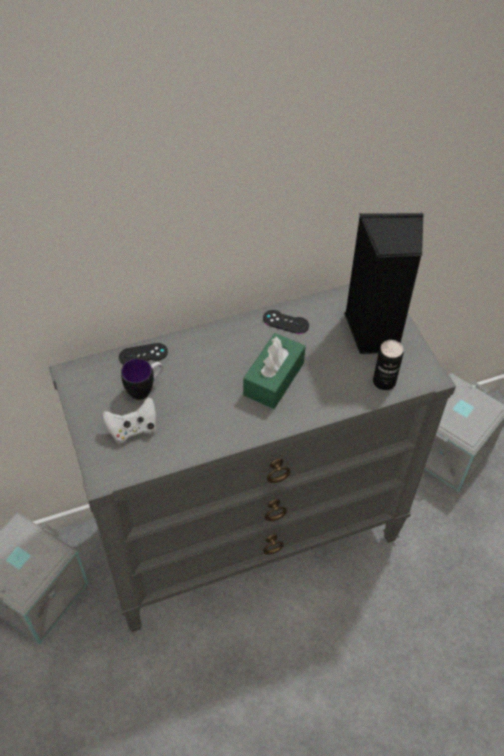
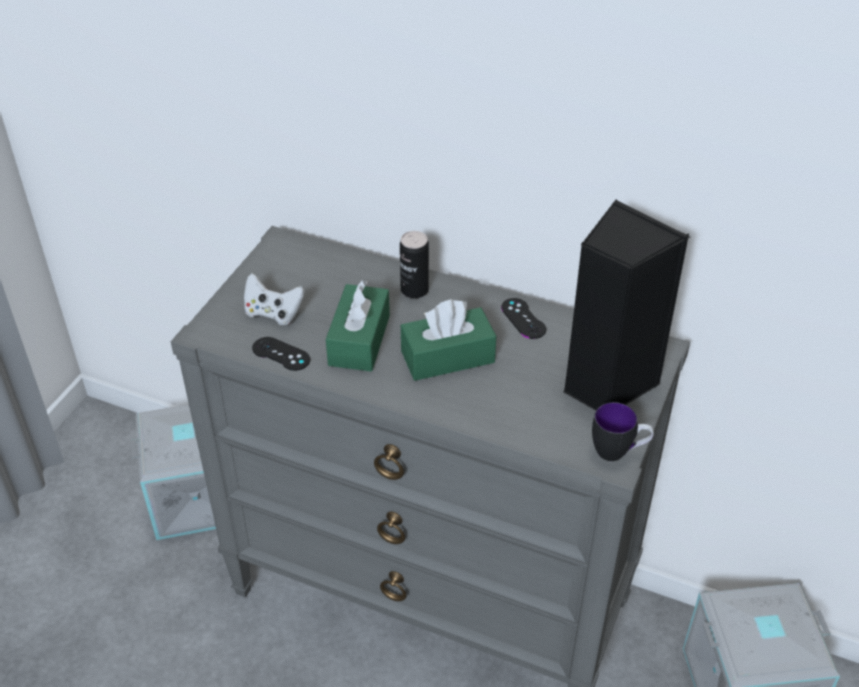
camera: 45 degrees right, 10 degrees down
black game controller [119,343,168,364] -> black game controller moved to [252,337,310,371]
mug [121,359,163,400] -> mug moved to [592,402,654,461]
can [373,340,403,390] -> can moved to [400,231,429,298]
none -> green tissue box [326,280,390,372]

